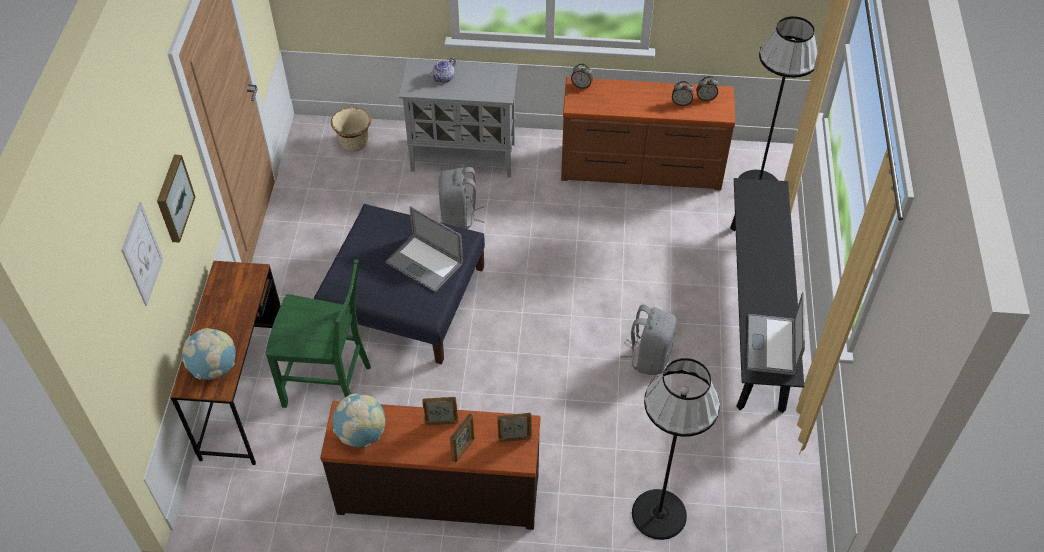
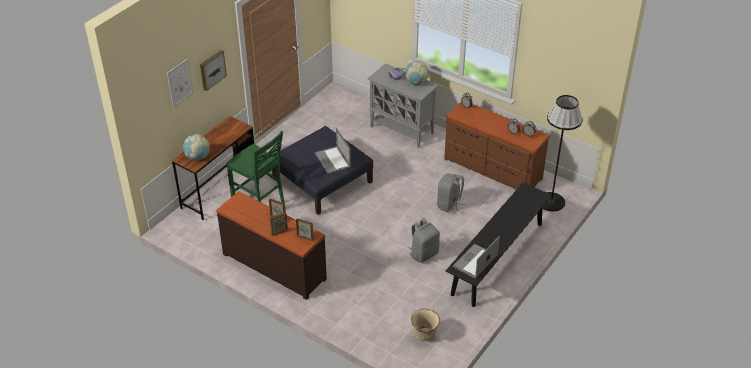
camera: 30 degrees right, 10 degrees down
beige planter [331,107,371,151] -> beige planter moved to [411,309,440,341]
globe [332,394,385,447] -> globe moved to [405,61,429,85]
grey backpack [439,167,485,229] -> grey backpack moved to [437,173,466,212]
black floor lamp [632,358,720,540] -> none

